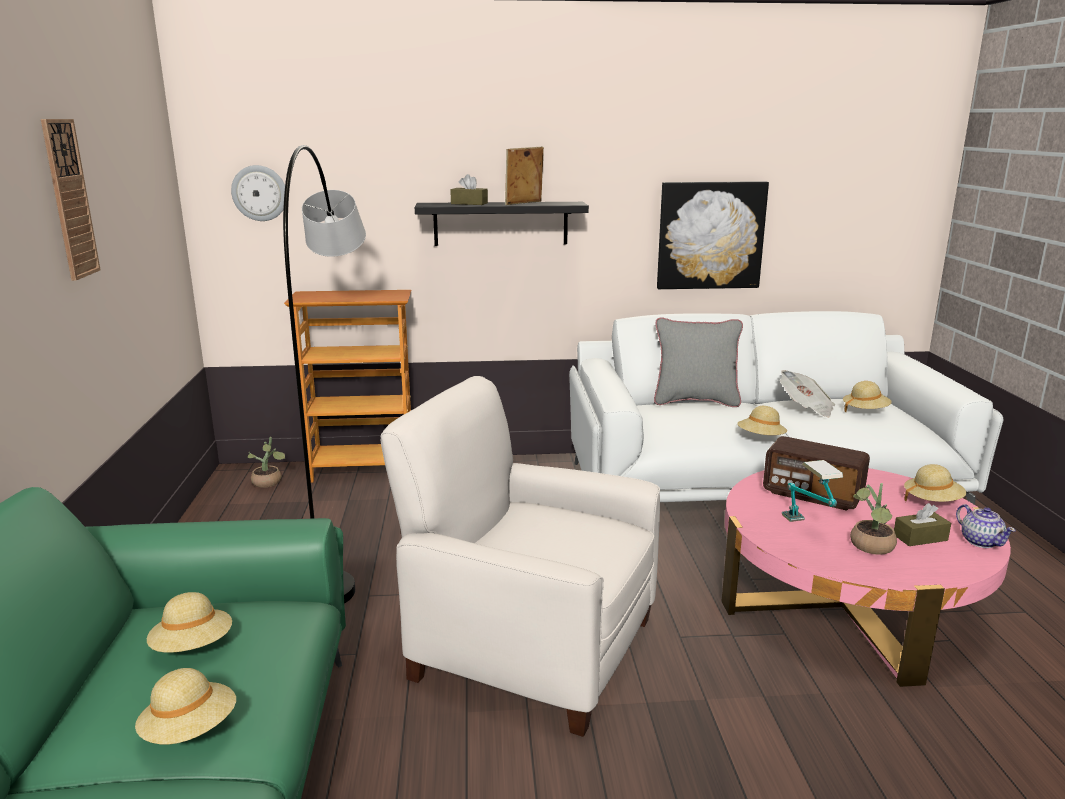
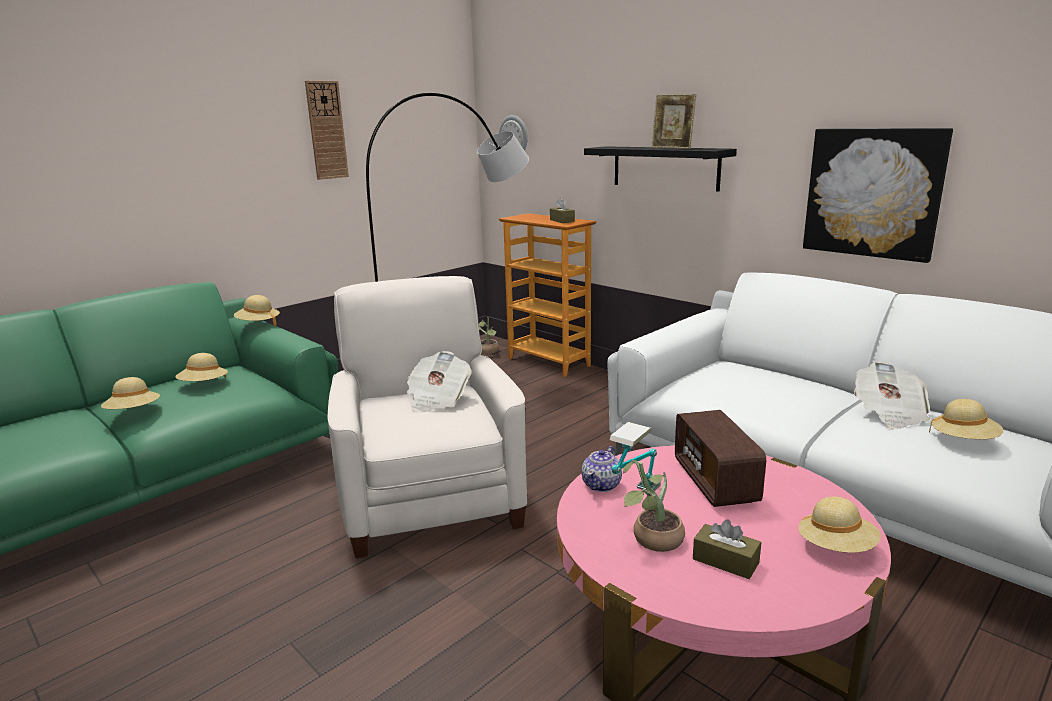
camera: 50 degrees right, 0 degrees up
brown tissue box [450,174,488,205] -> brown tissue box moved to [550,198,575,223]
picture frame [505,147,544,205] -> picture frame turned 150 degrees counterclockwise [652,94,697,149]
grey pillow [654,317,743,407] -> none
beige hat [737,406,787,435] -> beige hat moved to [234,295,280,326]
teapot [956,504,1016,548] -> teapot moved to [582,446,622,492]
none -> newspaper [406,351,471,413]

